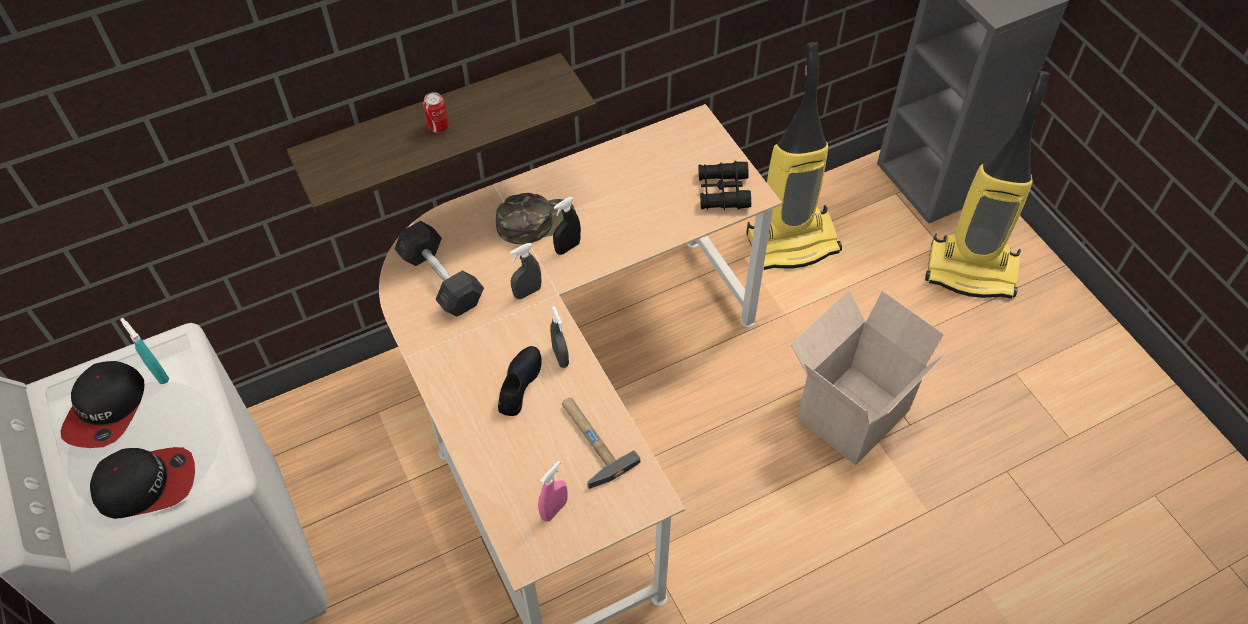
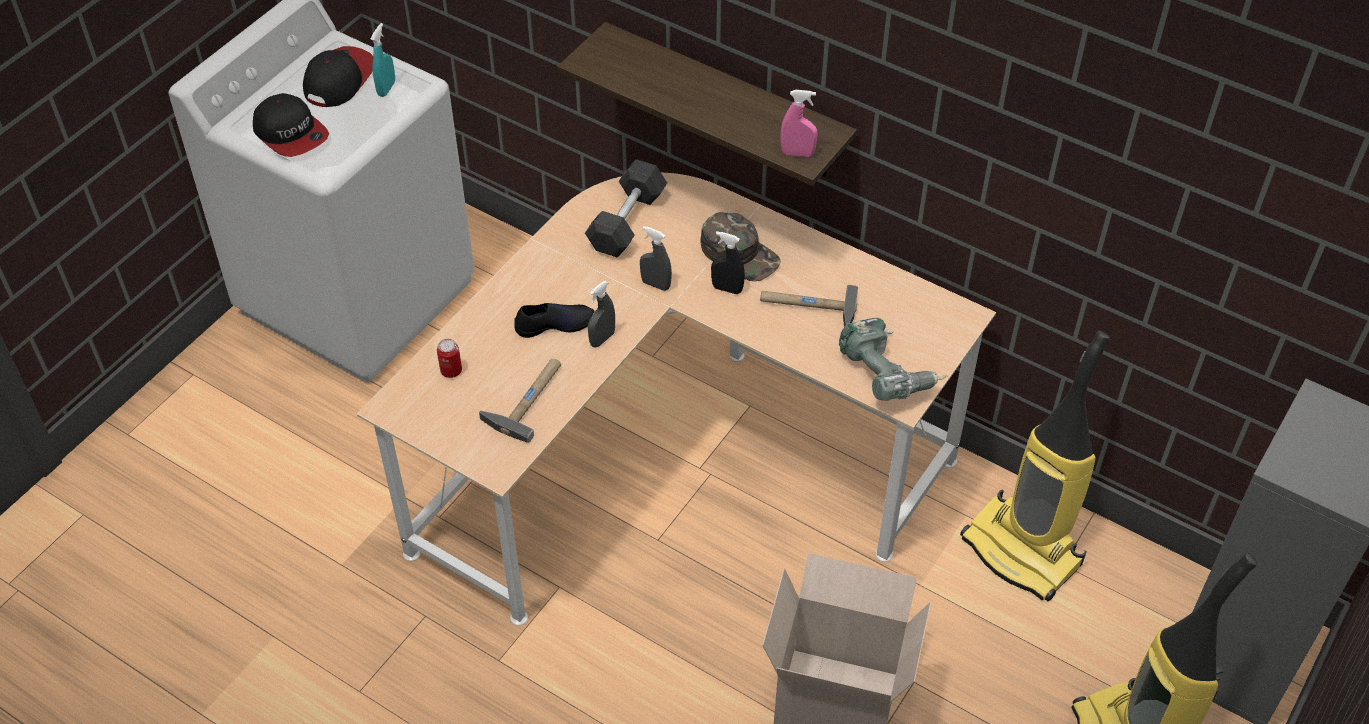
camera: 60 degrees right, 5 degrees down
cap [61,361,144,448] -> cap turned 135 degrees clockwise [303,46,373,107]
can [423,92,449,133] -> can moved to [437,339,462,378]
pink spray bottle [538,461,568,521] -> pink spray bottle moved to [780,90,818,157]
black binoculars [698,161,751,210] -> power drill [839,318,948,401]
none -> hammer [760,285,858,327]

